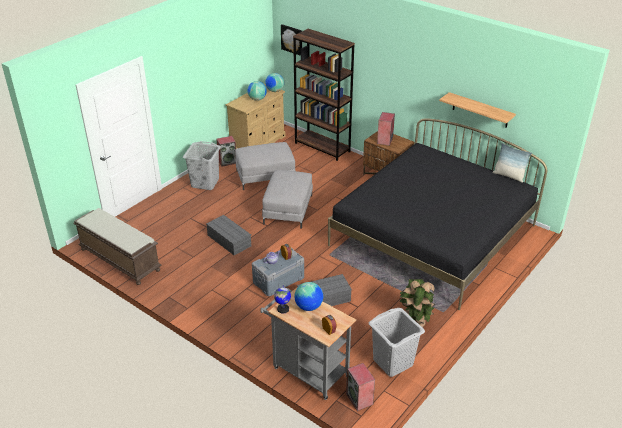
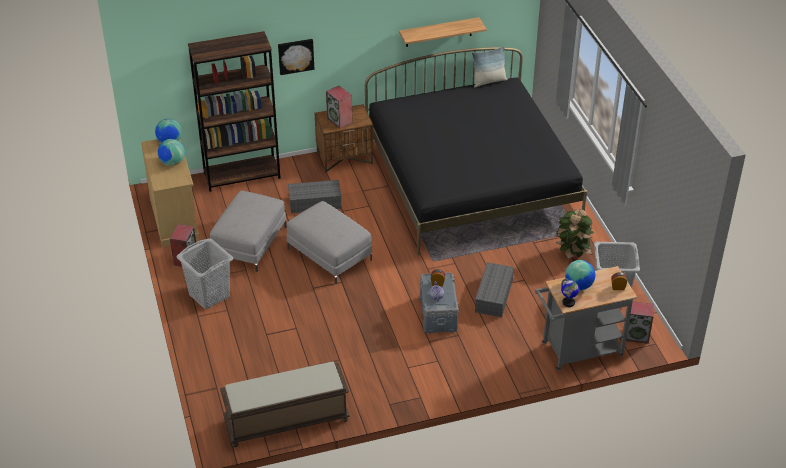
camera: 55 degrees left, 5 degrees up
grey storage box [206,215,251,255] -> grey storage box moved to [288,180,341,213]
picture [281,24,302,56] -> picture moved to [278,39,314,75]

